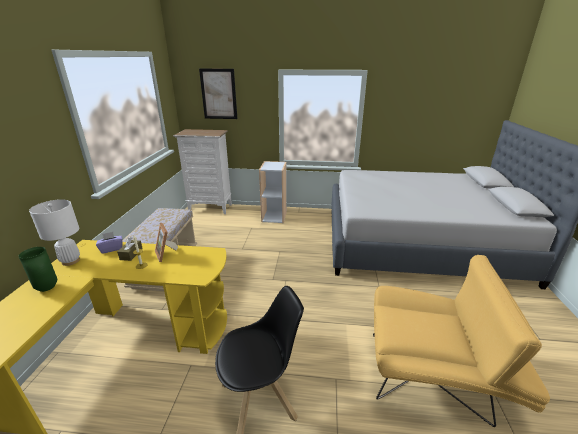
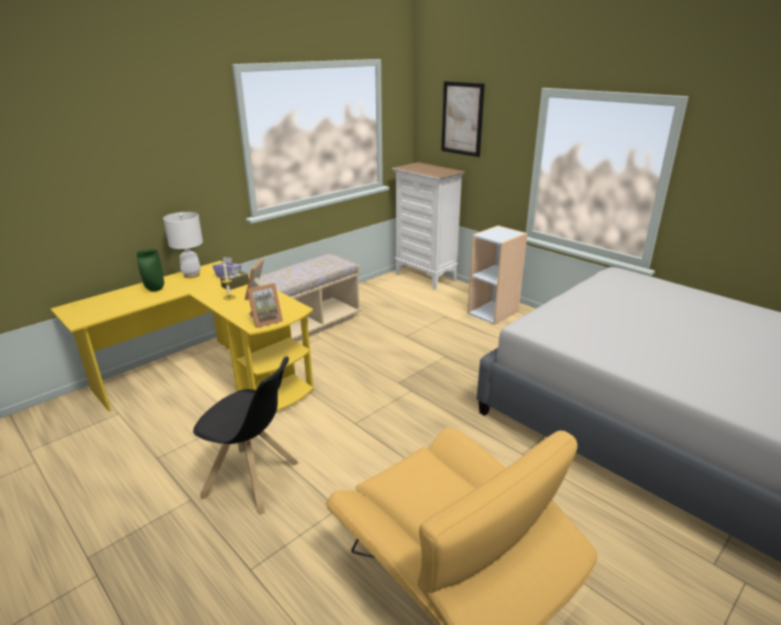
camera: 40 degrees right, 0 degrees up
none -> picture frame [247,283,283,328]

